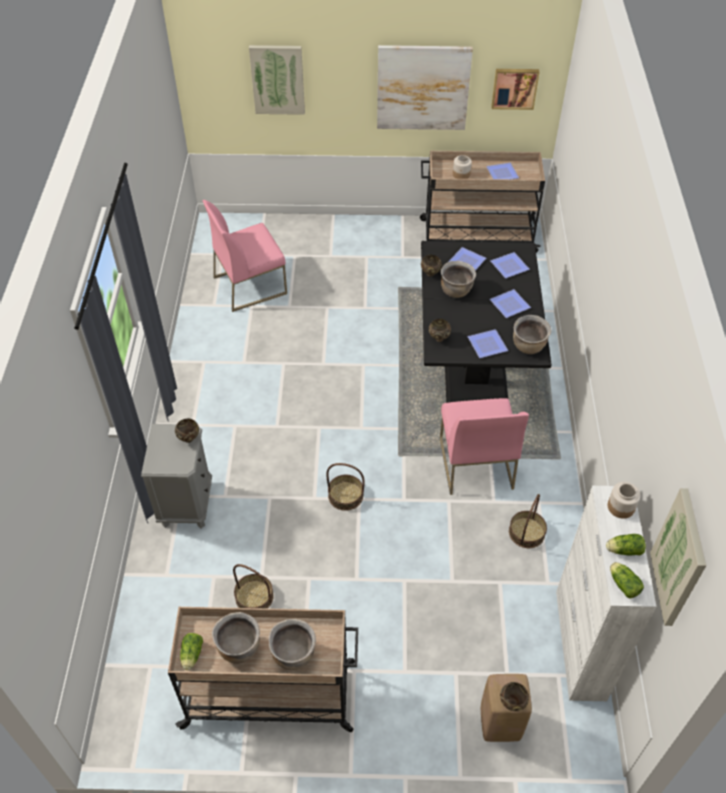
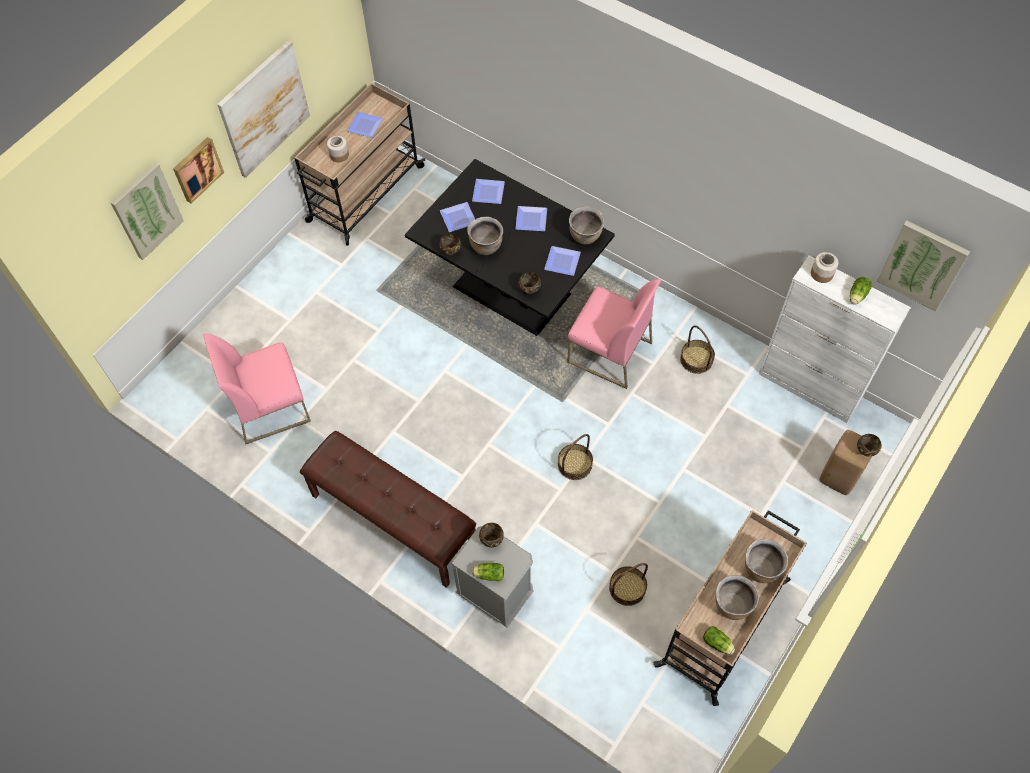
camera: 55 degrees left, 10 degrees up
pink chair [202,200,287,312] -> pink chair turned 60 degrees clockwise [203,334,311,444]
picture [491,69,539,110] -> picture moved to [173,137,224,204]
lettuce [610,562,644,598] -> lettuce moved to [472,563,504,581]
none -> brown bench [300,431,476,588]

